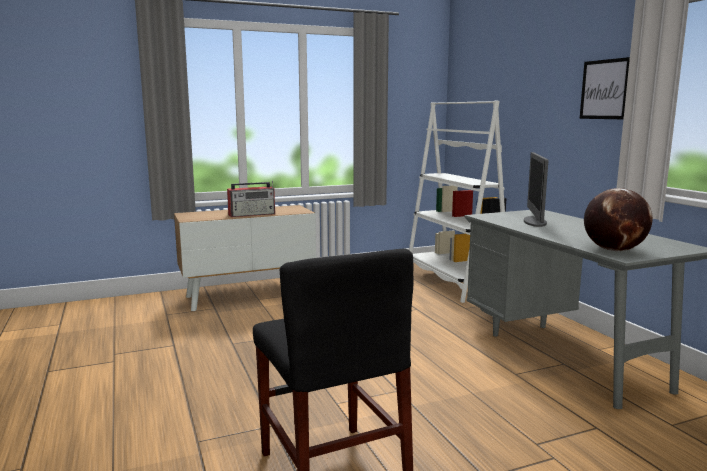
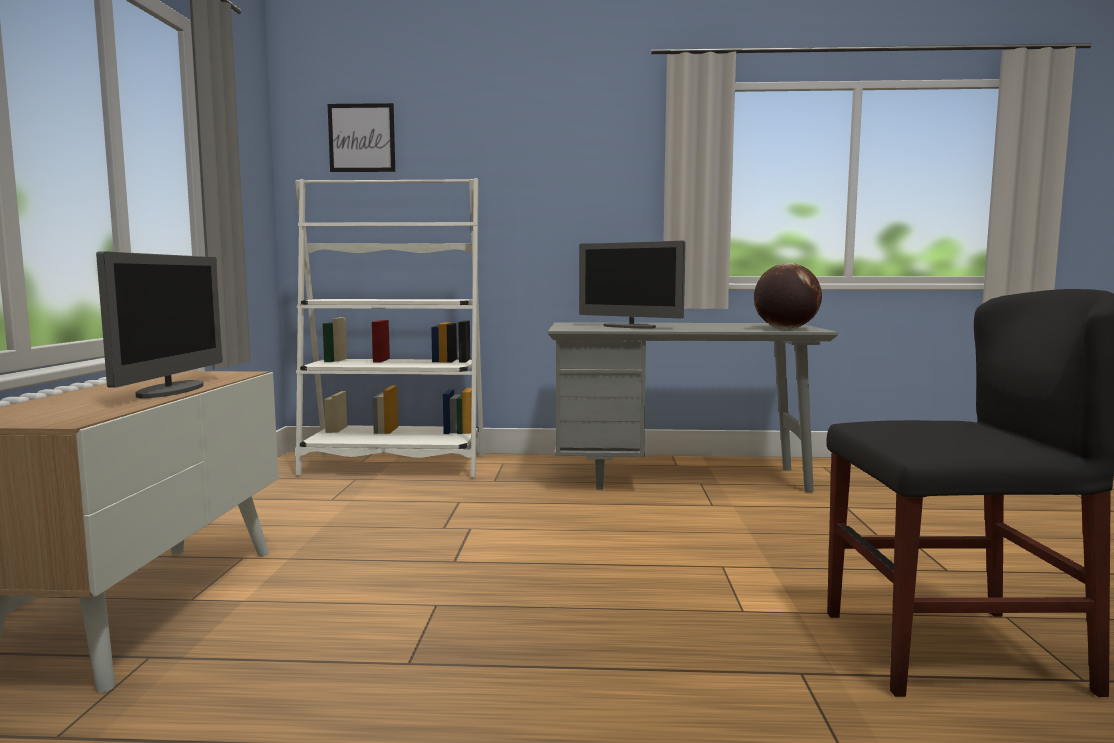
camera: 65 degrees left, 5 degrees down
radio [227,181,275,217] -> monitor [96,251,223,398]
picture [580,57,630,119] -> picture moved to [328,103,395,172]

